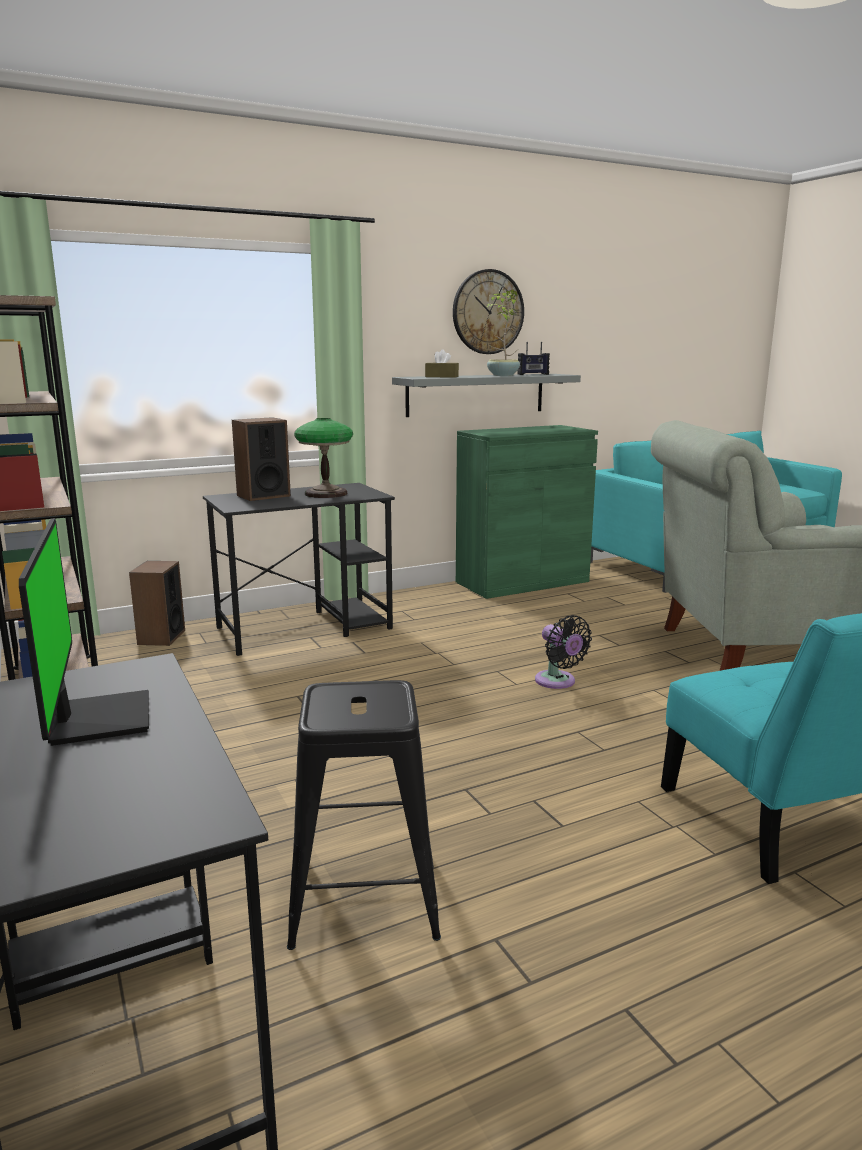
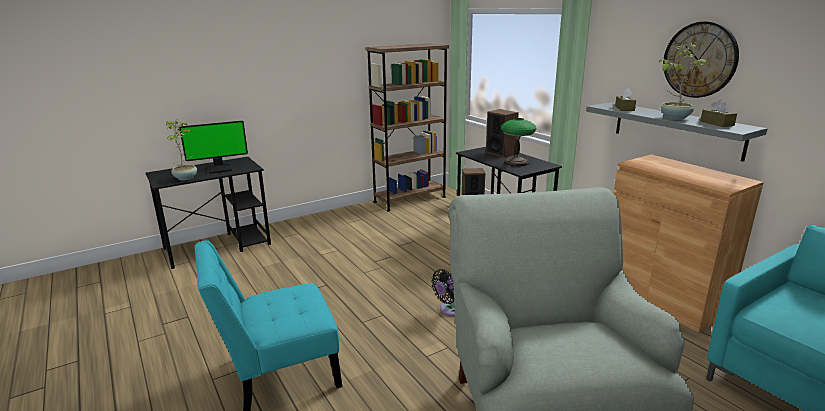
camera: 85 degrees right, 5 degrees up
black stool [287,680,441,950] -> none
green cabinet [456,425,598,599] -> brown cabinet [614,155,764,333]
radio [517,342,550,375] -> brown tissue box [700,100,737,127]
none -> potted plant [166,119,197,181]

